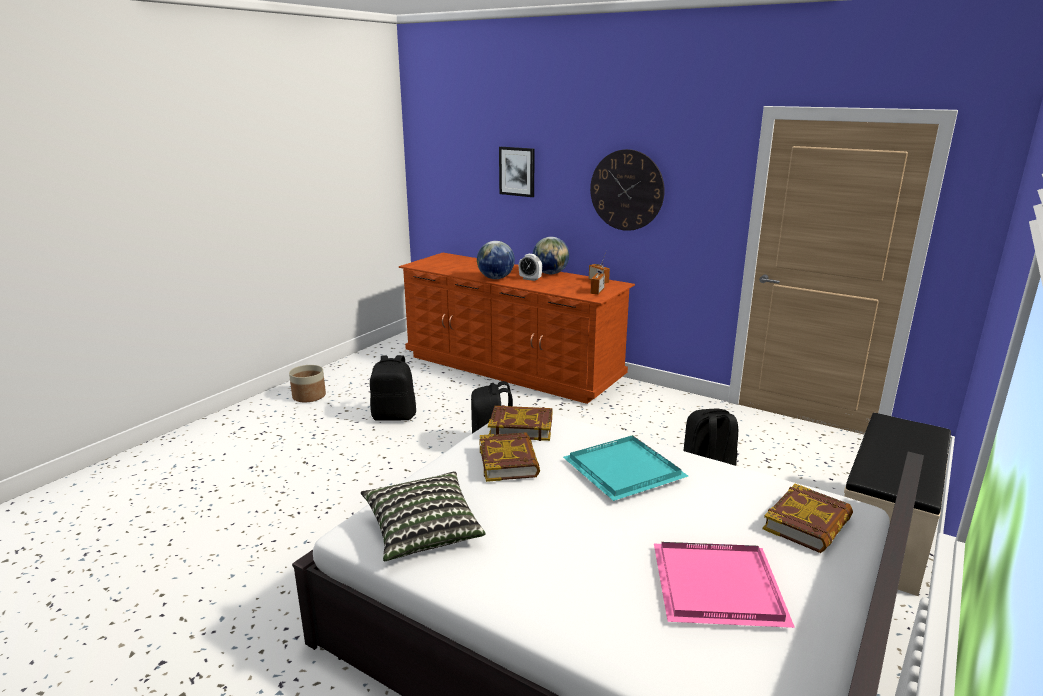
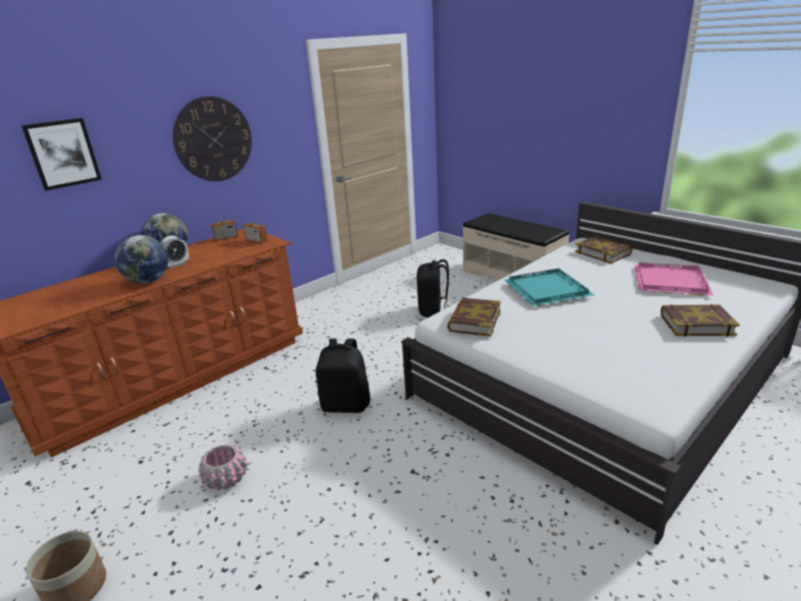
camera: 75 degrees left, 5 degrees up
pillow [361,471,486,561] -> none
black backpack [370,355,416,421] -> pink planter [199,444,247,490]
book [480,432,540,482] -> book moved to [661,304,740,337]

